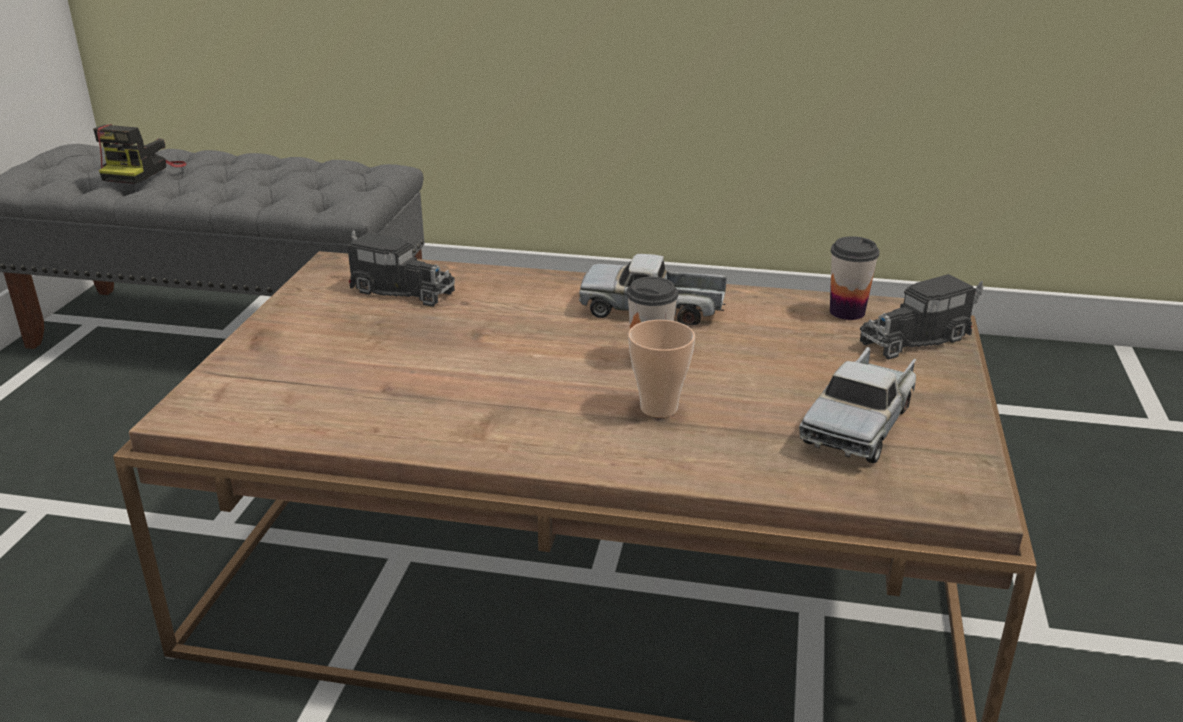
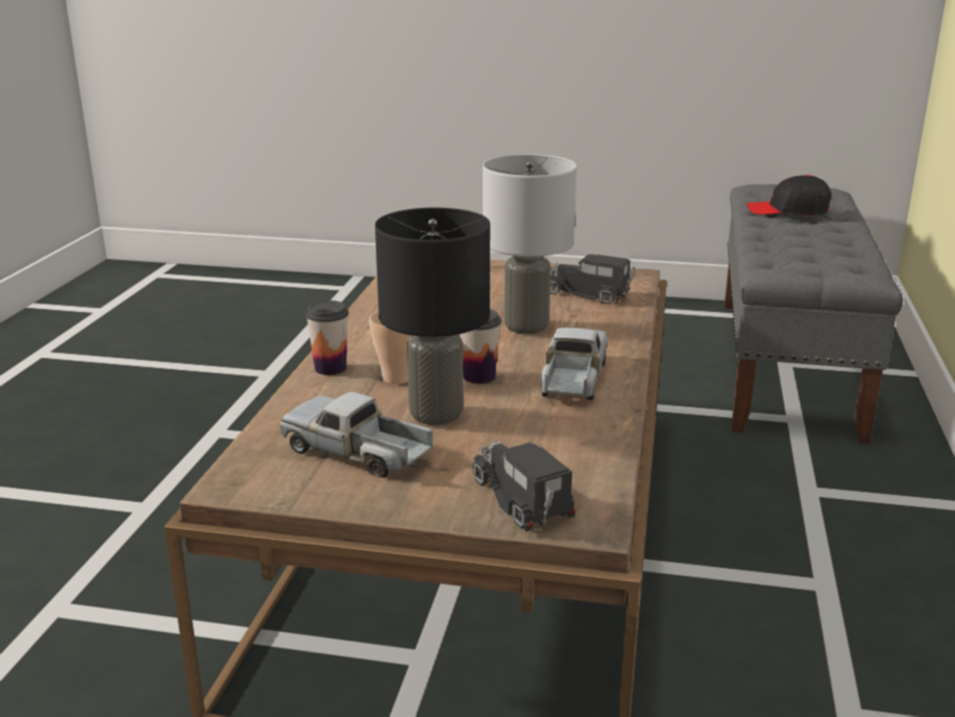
camera: 90 degrees right, 5 degrees down
camera [93,124,187,184] -> black cap [747,175,831,215]
toy truck [347,231,455,307] -> toy truck turned 90 degrees clockwise [550,254,636,304]
cup [830,236,880,320] -> cup moved to [306,300,349,375]
none -> black table lamp [375,207,490,425]
none -> white table lamp [483,154,577,334]

